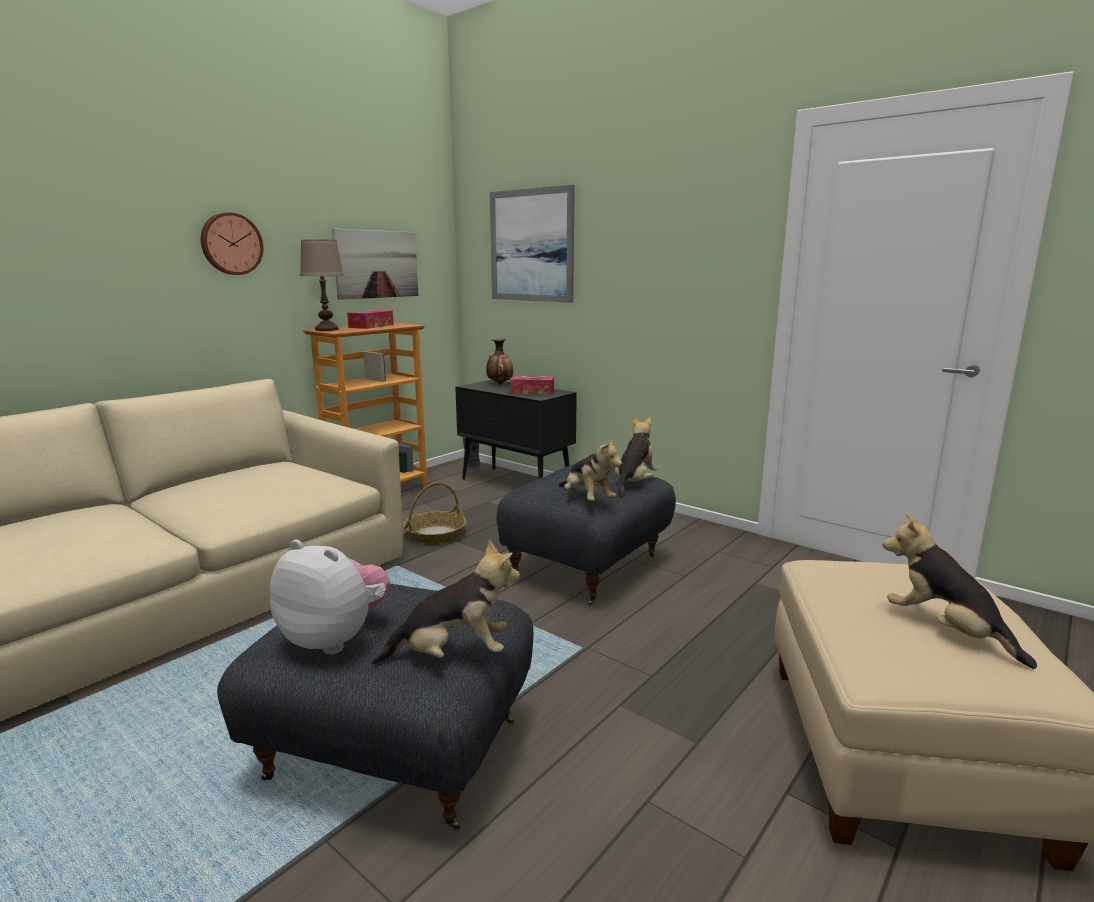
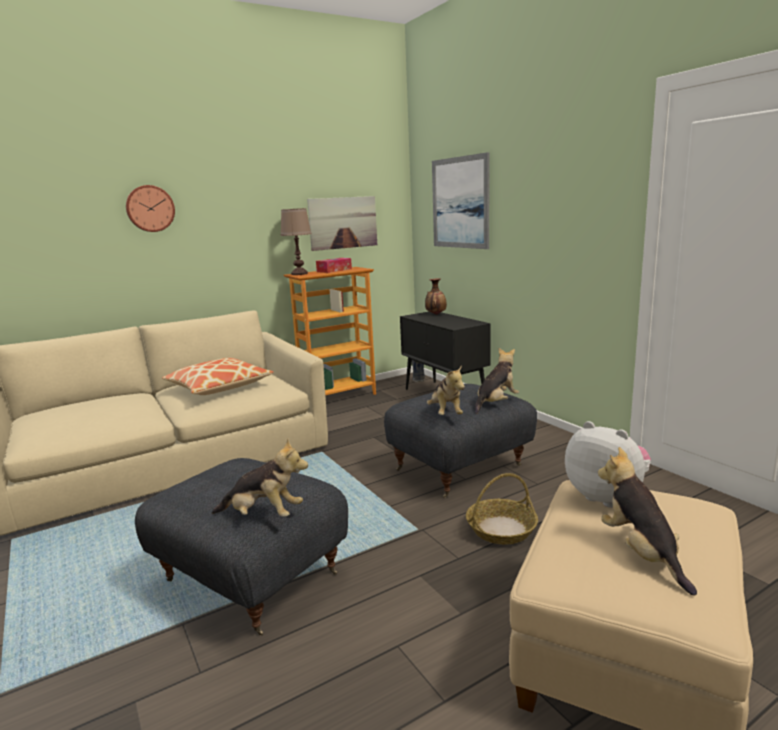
camera: 20 degrees right, 0 degrees up
wall clock [201,212,263,275] -> wall clock moved to [126,185,175,232]
plush toy [270,540,390,654] -> plush toy moved to [565,421,651,508]
basket [403,482,467,544] -> basket moved to [466,473,538,544]
tissue box [511,376,554,394] -> none
none -> pillow [162,358,274,395]

